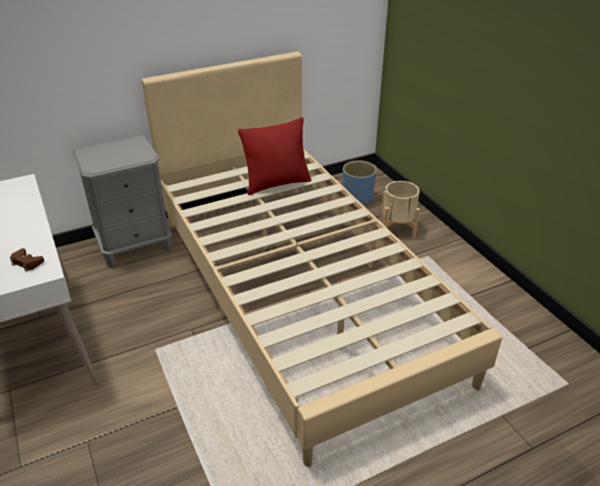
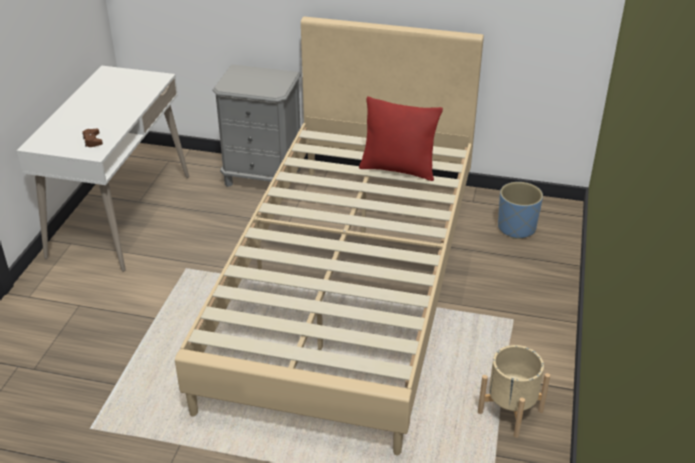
camera: 40 degrees right, 0 degrees up
beige planter [381,181,420,239] -> beige planter moved to [478,345,550,438]

